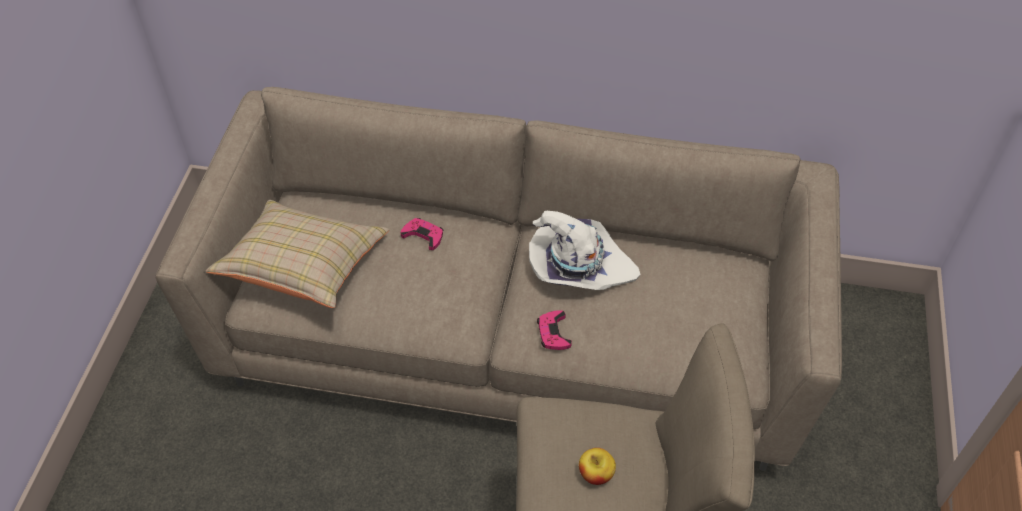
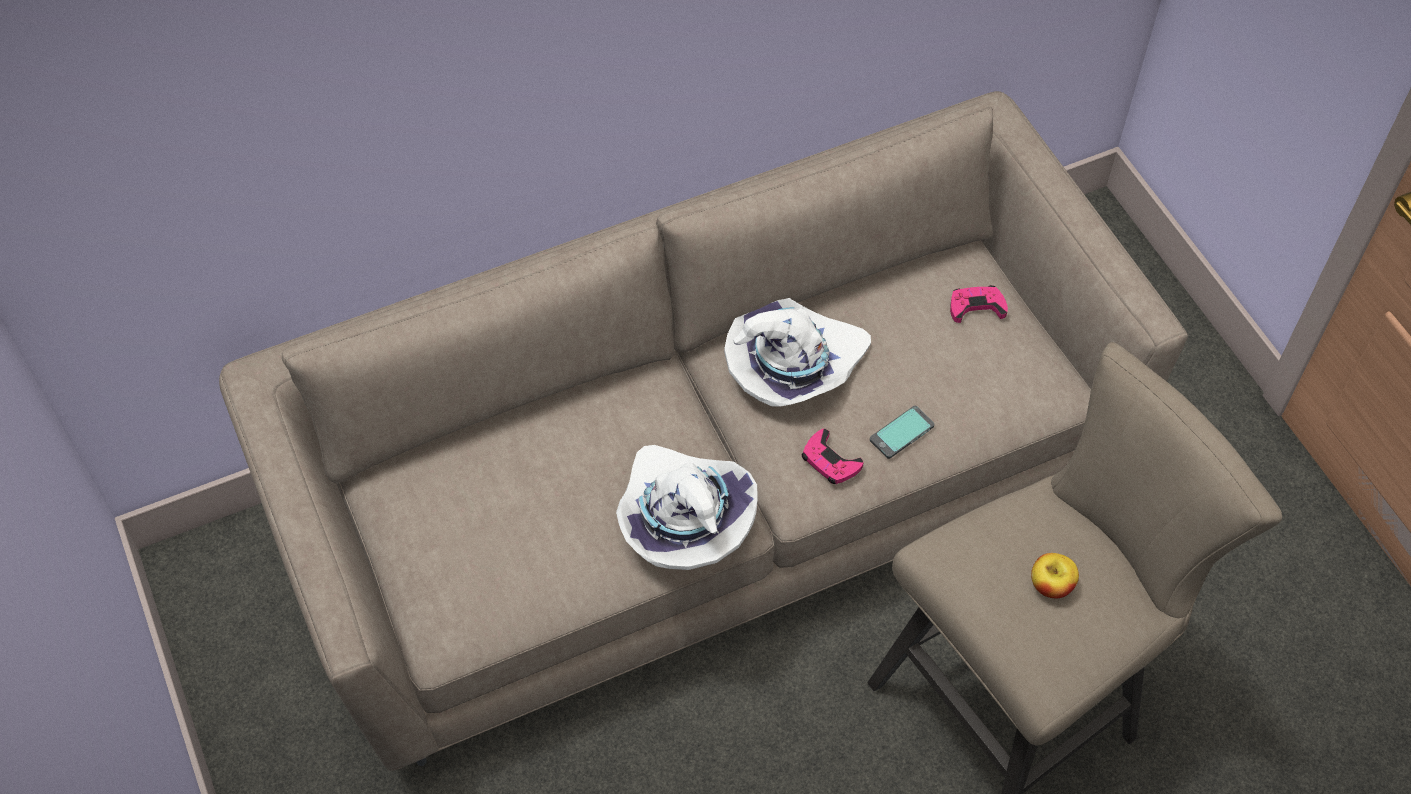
camera: 35 degrees left, 5 degrees up
beige pillow [206,200,389,308] -> none
pink game controller [401,218,443,250] -> pink game controller moved to [950,285,1008,323]
none -> white hat [616,445,758,570]
none -> phone [870,406,934,459]

